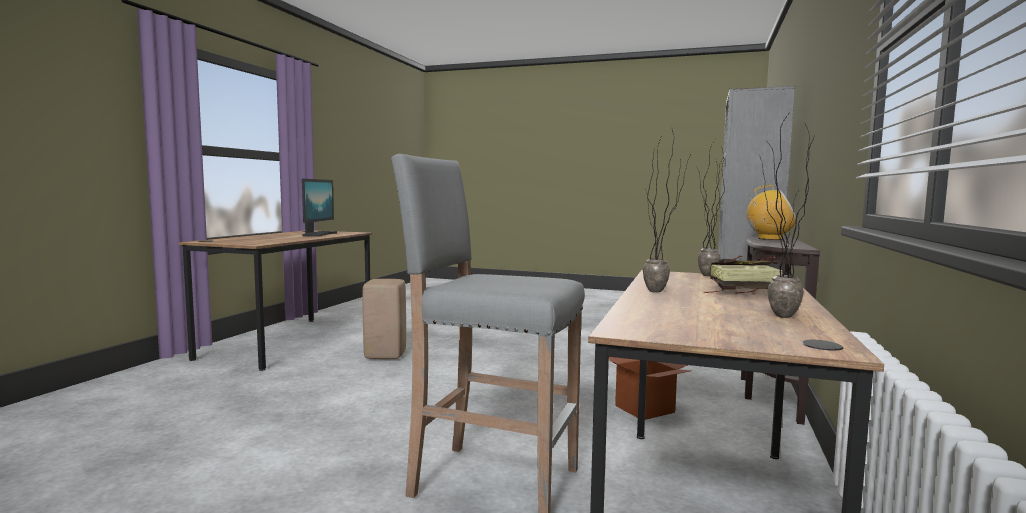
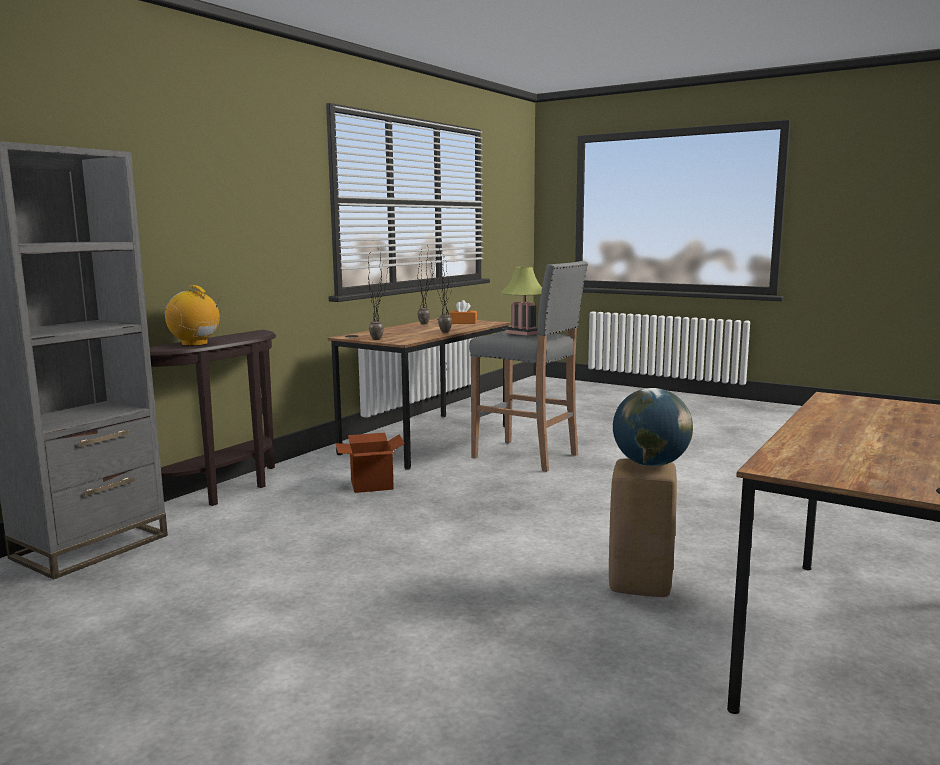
camera: 165 degrees left, 5 degrees up
monitor [302,179,337,237] -> none
book [704,256,784,294] -> none
none -> orange tissue box [449,300,477,324]
none -> table lamp [501,267,542,336]
none -> globe [613,388,693,466]

